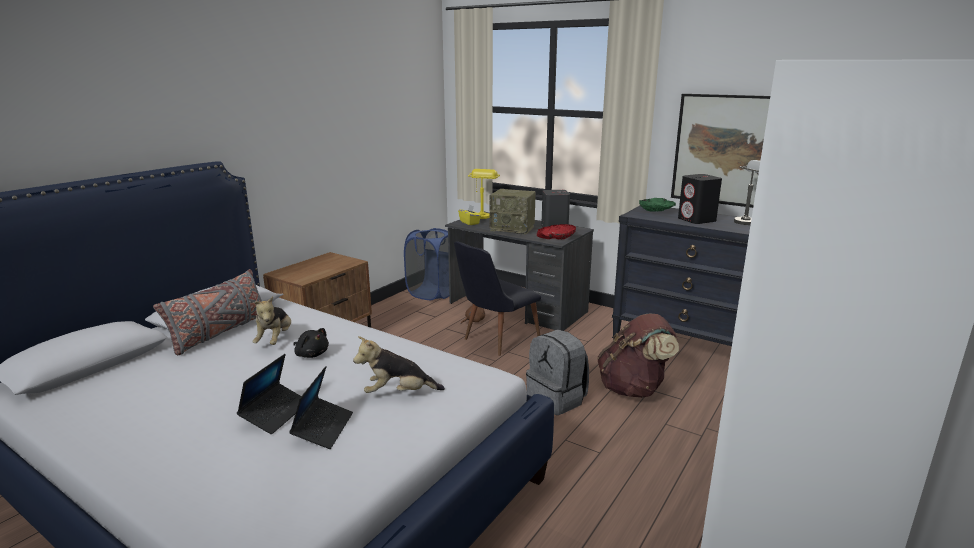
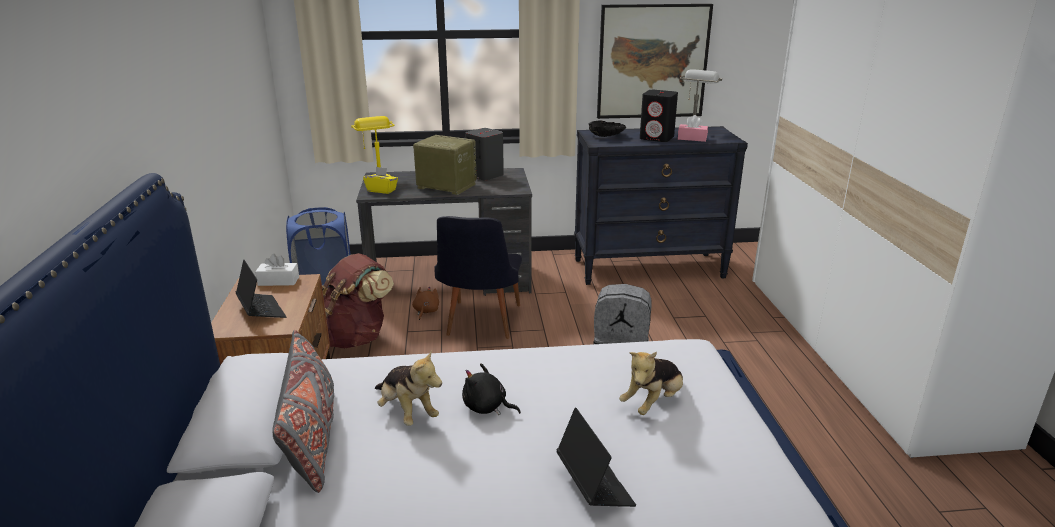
camera: 40 degrees left, 5 degrees up
laptop [289,366,353,449] -> laptop moved to [235,260,287,318]
black plush toy [293,328,329,358] -> black plush toy turned 150 degrees counterclockwise [462,363,521,415]
radio [489,189,536,235] -> radio turned 135 degrees counterclockwise [413,135,477,195]
red bowl [537,224,576,239] -> none
brown backpack [597,313,679,398] -> brown backpack moved to [322,253,394,349]
green bowl [639,198,676,211] -> black bowl [589,120,626,137]
none -> white tissue box [255,254,299,286]
none -> pink tissue box [678,115,708,142]

